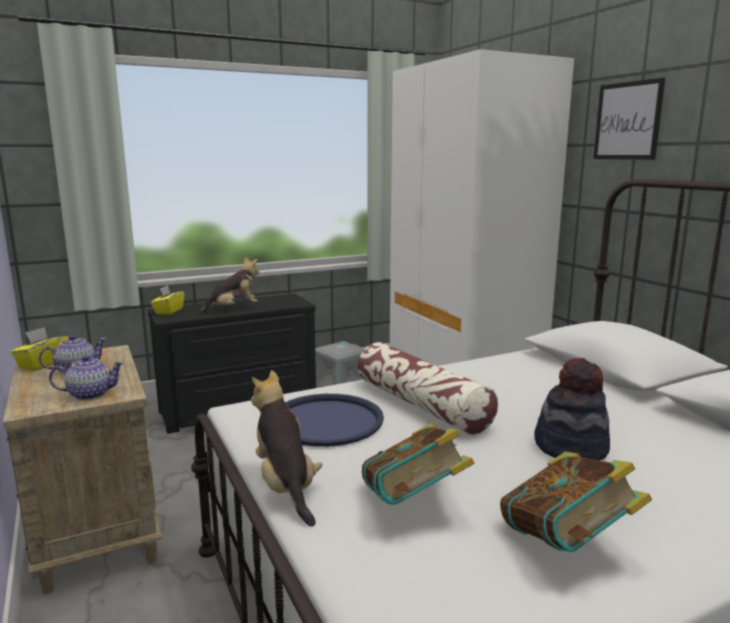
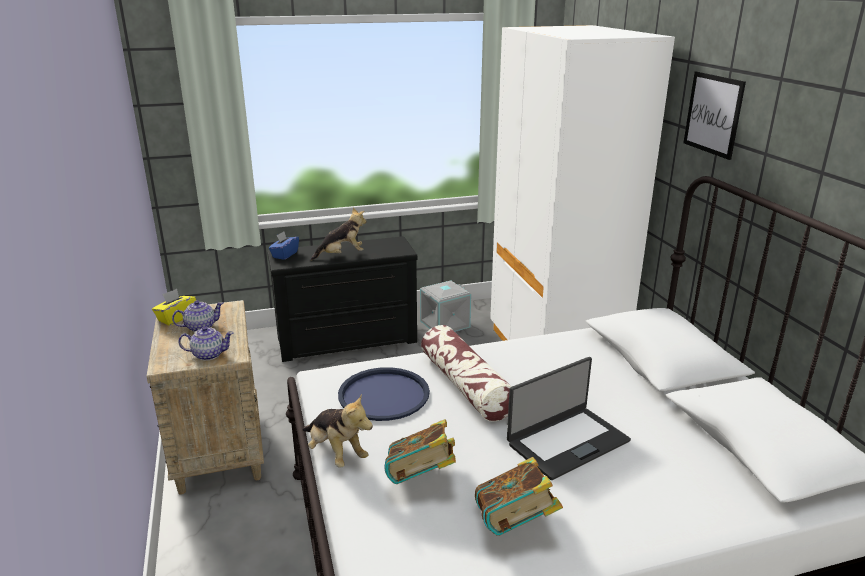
camera: 10 degrees right, 10 degrees up
yellow tissue box [151,285,185,315] -> blue tissue box [269,232,299,260]
plush toy [251,370,322,527] -> plush toy turned 150 degrees clockwise [302,394,373,467]
hat [534,357,610,461] -> laptop [507,357,631,480]

